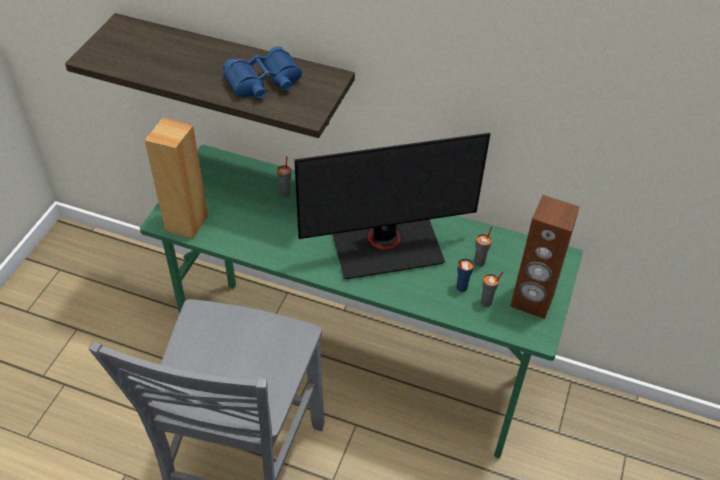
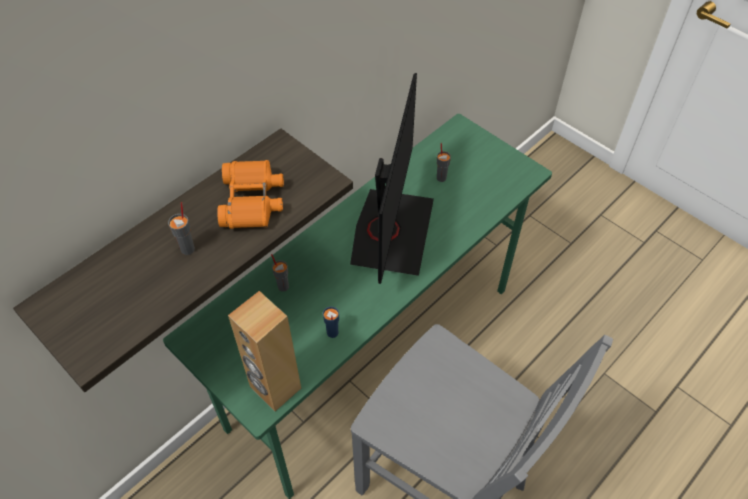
camera: 65 degrees left, 5 degrees up
blue binoculars [223,47,302,99] -> orange binoculars [217,160,284,229]
blue cup [456,258,474,292] -> blue cup moved to [323,307,339,338]
grey cup [481,271,503,307] -> grey cup moved to [168,202,195,255]
brown speaker [510,195,580,319] -> none

